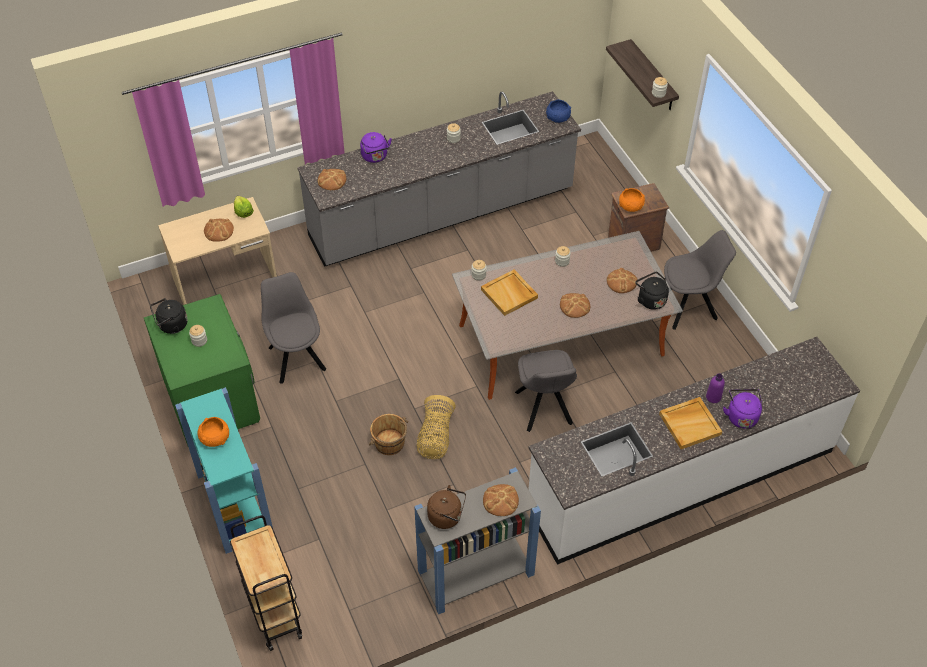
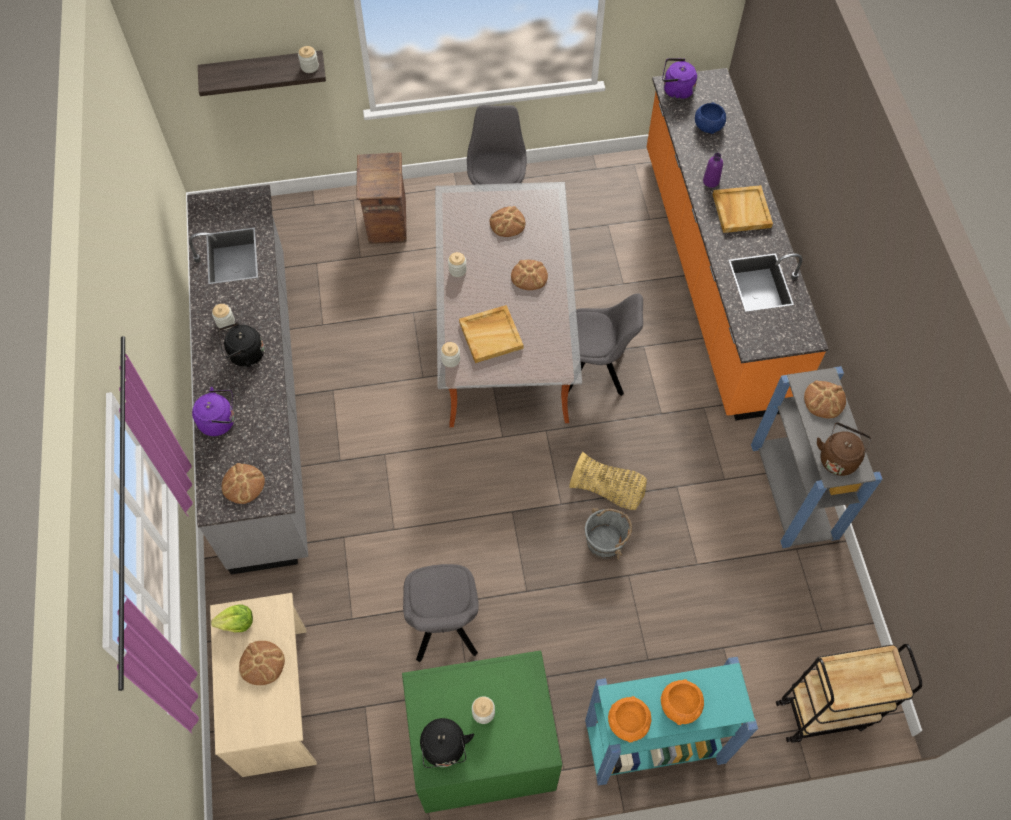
camera: 75 degrees left, 10 degrees up
grey chair [261,272,326,384] -> grey chair turned 90 degrees counterclockwise [403,564,479,662]
brown bucket [369,414,408,455] -> grey bucket [585,508,632,560]
white counter [528,337,860,565] -> orange counter [647,68,828,421]
blue bowl [546,100,571,123] -> blue bowl moved to [695,102,726,134]
orange bowl [619,188,645,212] -> orange bowl moved to [608,696,651,742]
black kettle [635,272,669,310] -> black kettle moved to [218,323,264,367]
purple kettle [723,389,762,428] -> purple kettle moved to [662,58,697,99]

